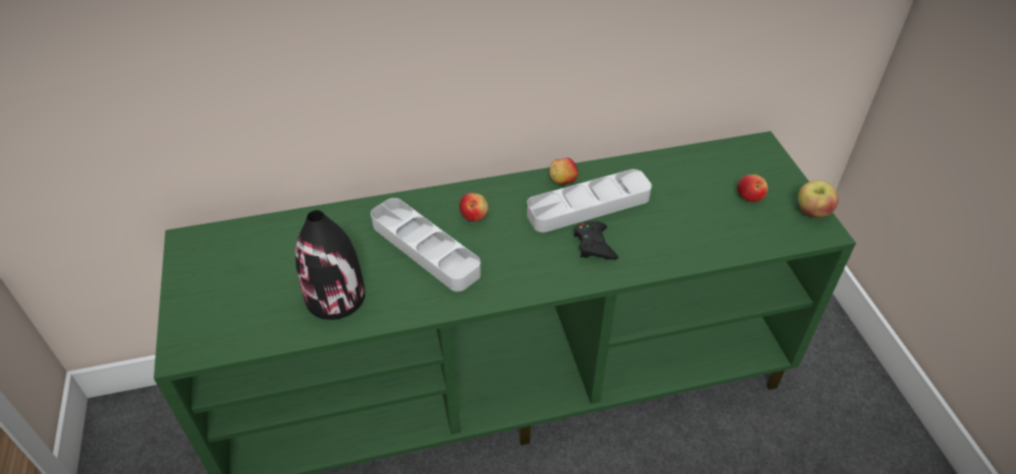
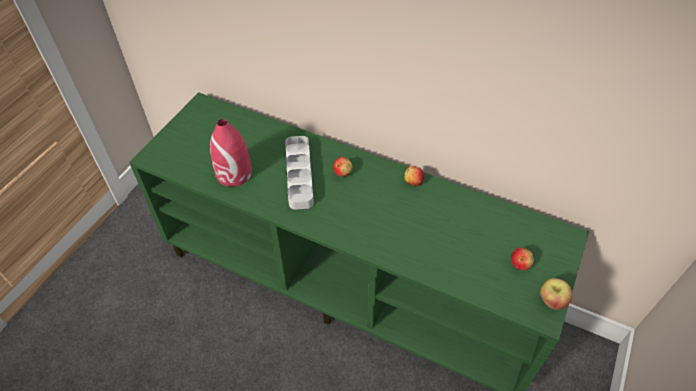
camera: 40 degrees right, 5 degrees up
black vase [295,210,365,320] -> red vase [210,119,252,187]
grey tray [527,169,652,232] -> none
black game controller [574,221,618,260] -> none

